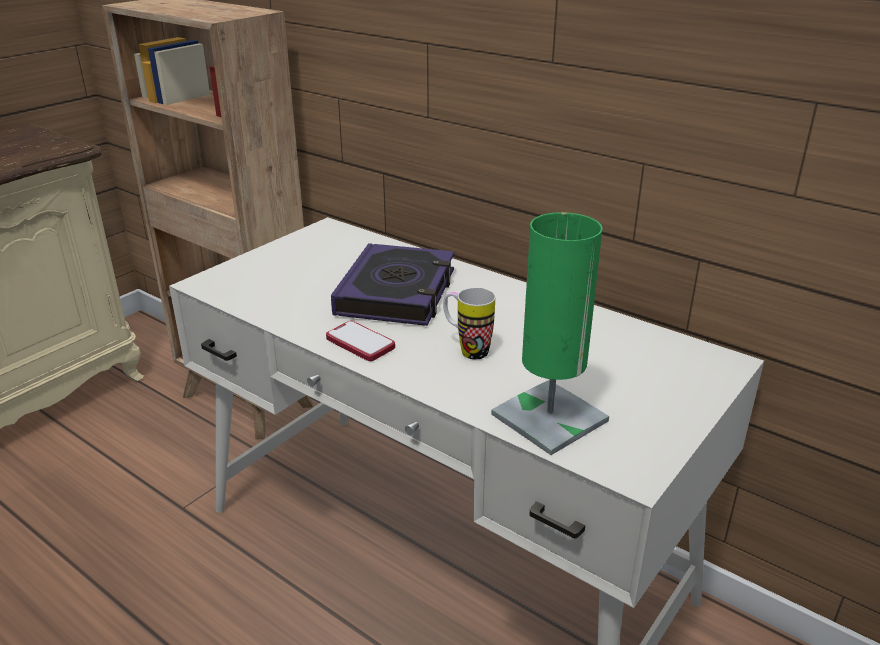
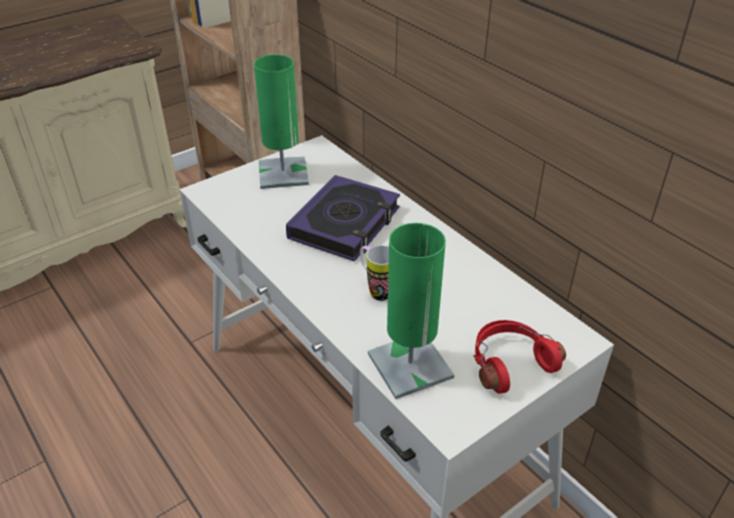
camera: 15 degrees right, 10 degrees up
phone [326,321,395,361] -> none
none -> green table lamp [254,54,309,189]
none -> red headphones [474,320,566,394]

